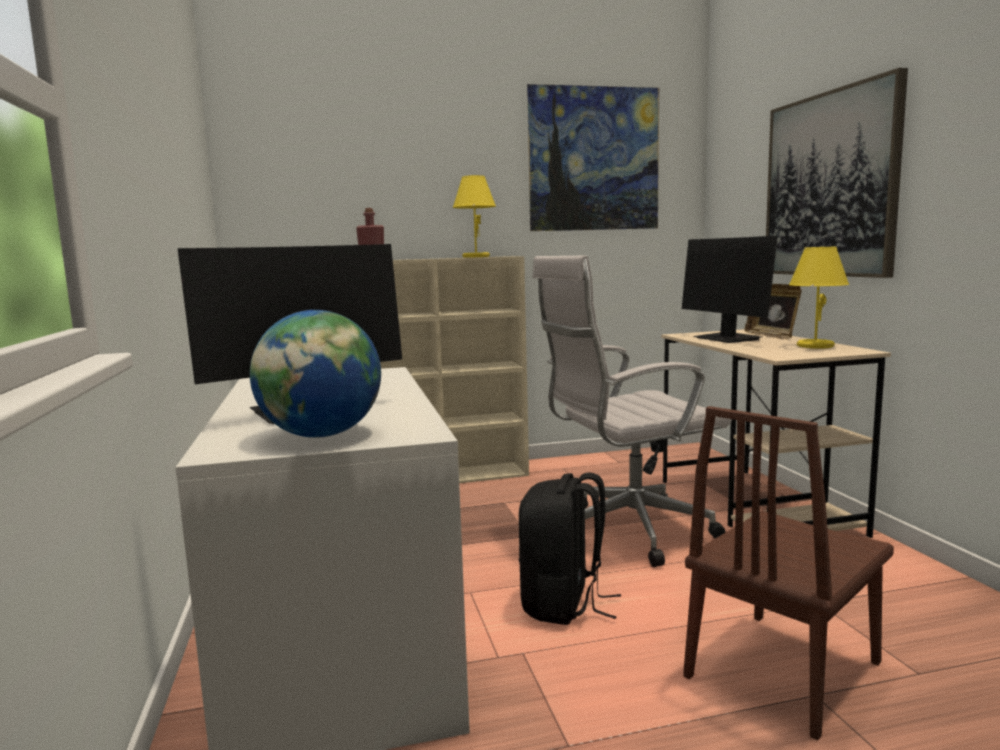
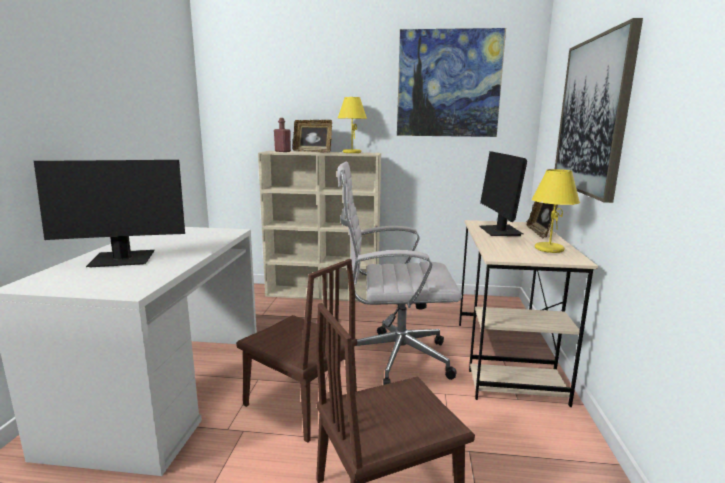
camera: 20 degrees right, 5 degrees up
globe [250,310,381,438] -> none
black backpack [519,472,621,625] -> brown chair [236,259,357,443]
none -> picture frame [293,120,332,153]

